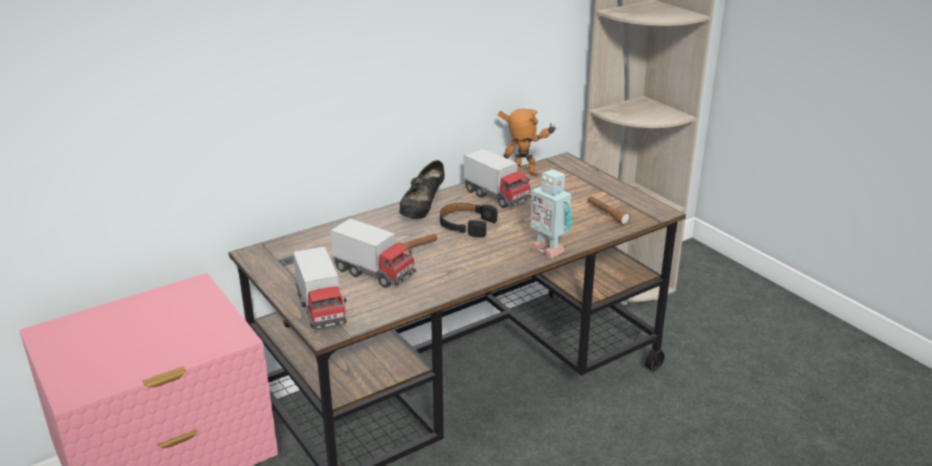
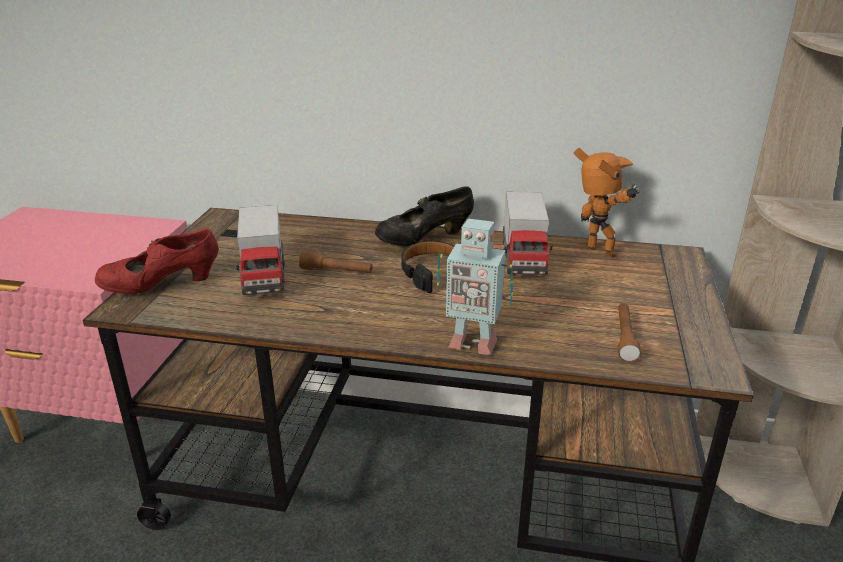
camera: 45 degrees right, 0 degrees up
toy truck [293,246,347,330] -> red shoe [95,228,219,294]
toy robot [530,169,572,259] -> toy robot turned 75 degrees counterclockwise [437,219,513,355]

